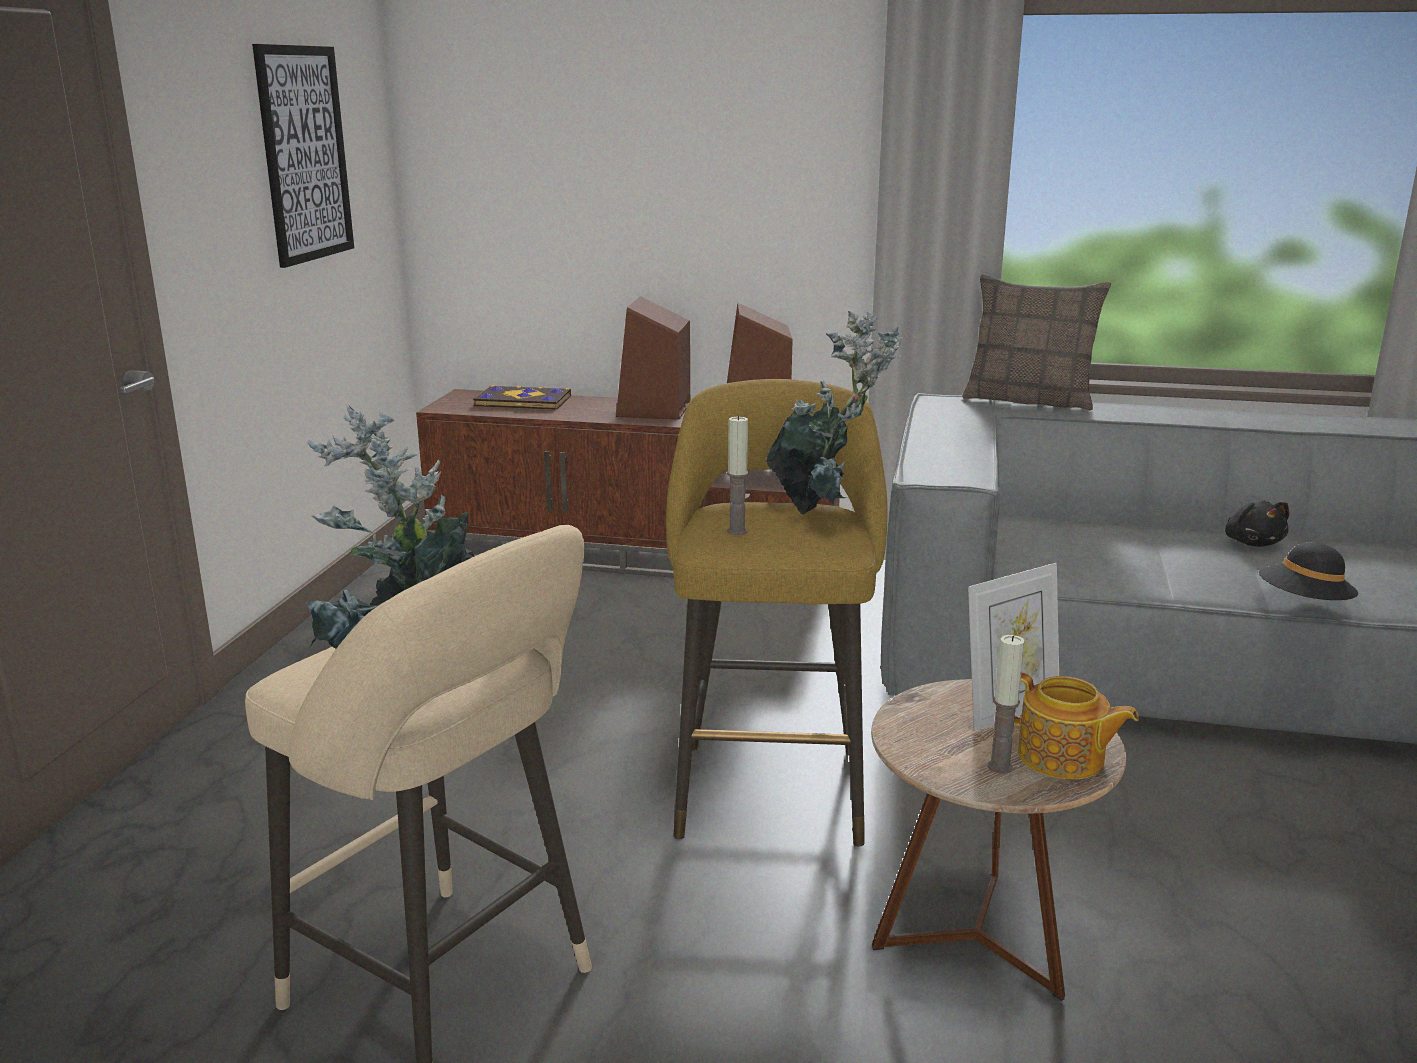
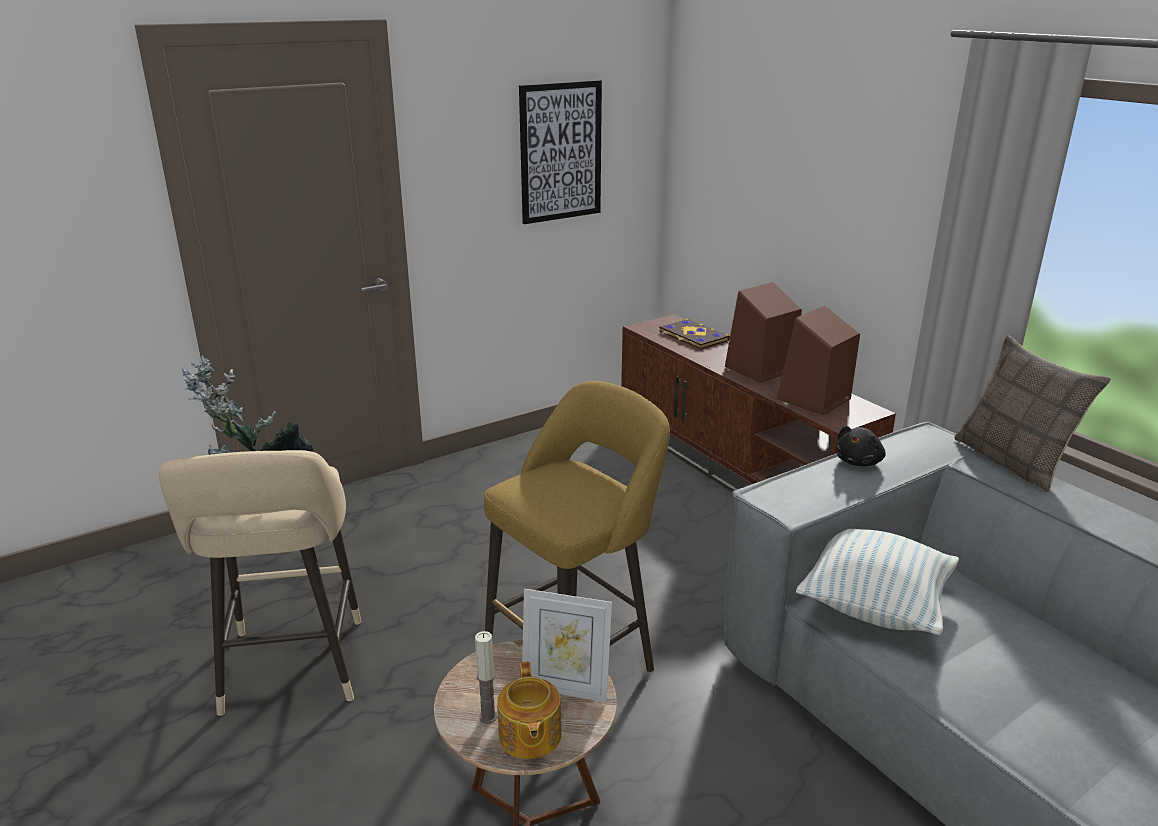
camera: 45 degrees right, 5 degrees up
candle [727,415,748,535] -> none
potted plant [766,311,902,515] -> none
black plush toy [1225,500,1289,547] -> black plush toy moved to [835,426,886,466]
black hat [1259,542,1358,601] -> none
none -> pillow [796,529,959,635]

